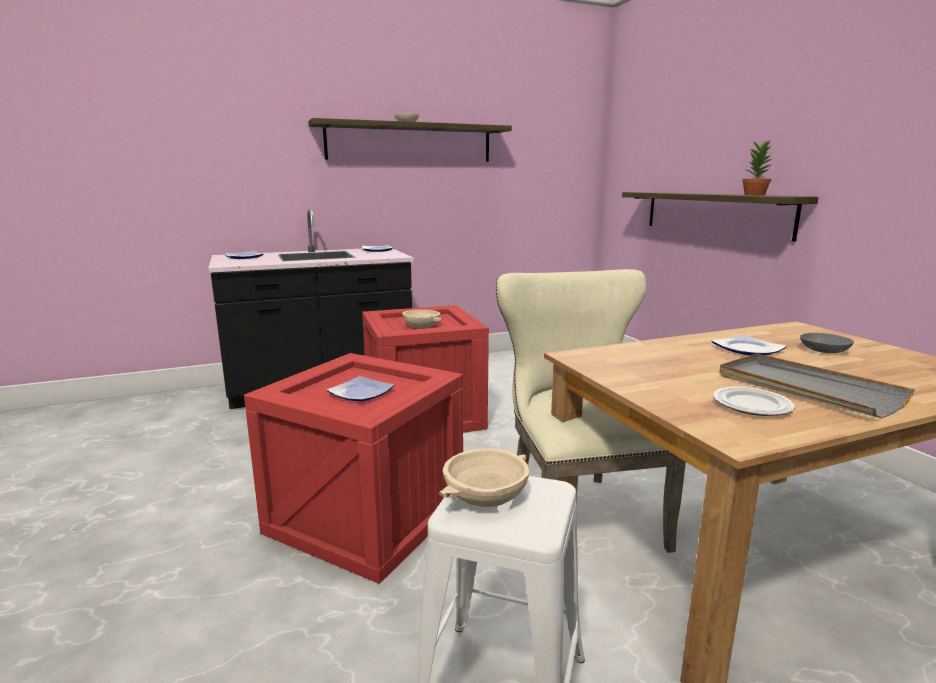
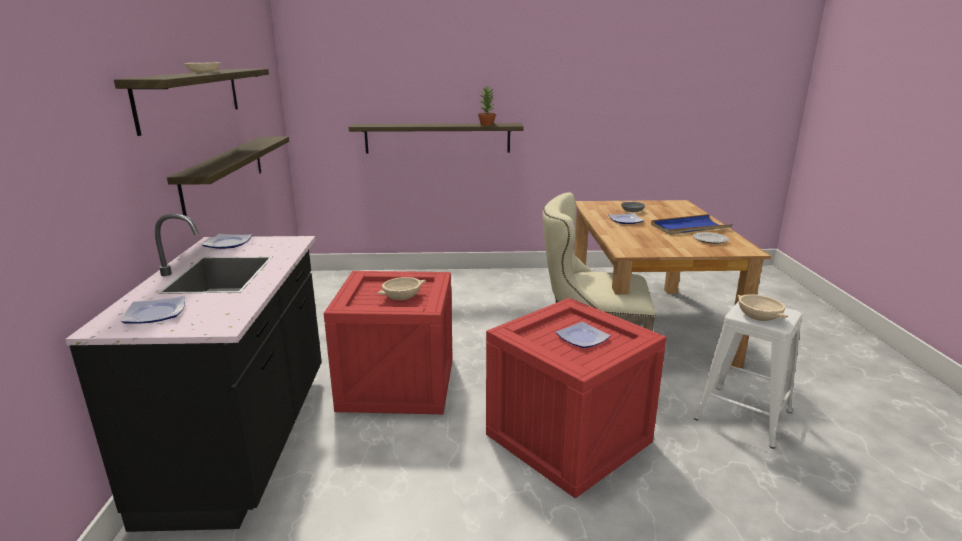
camera: 70 degrees left, 5 degrees up
grey tray [719,354,915,418] -> blue tray [651,214,733,235]
none -> shelf [167,137,289,216]

